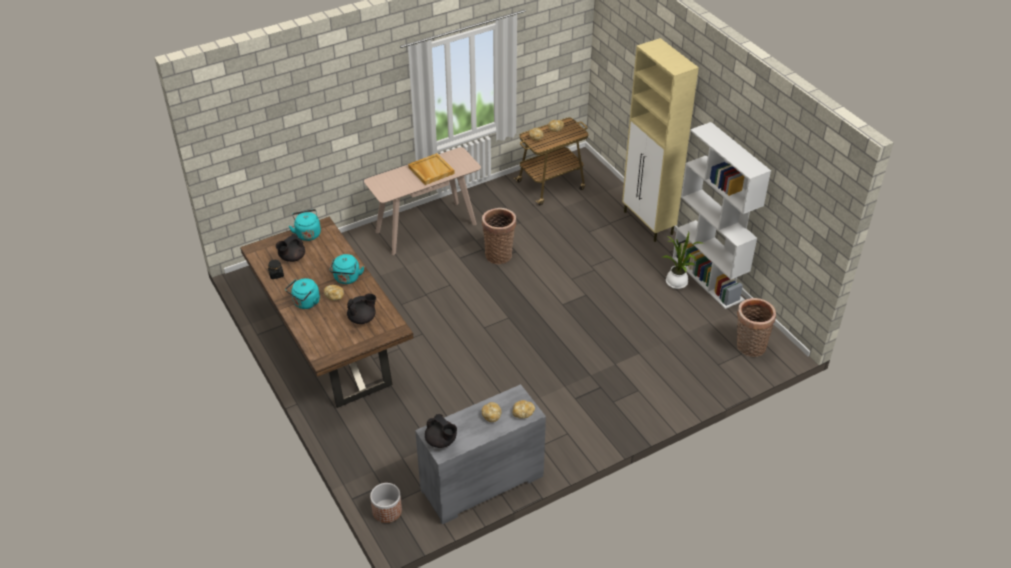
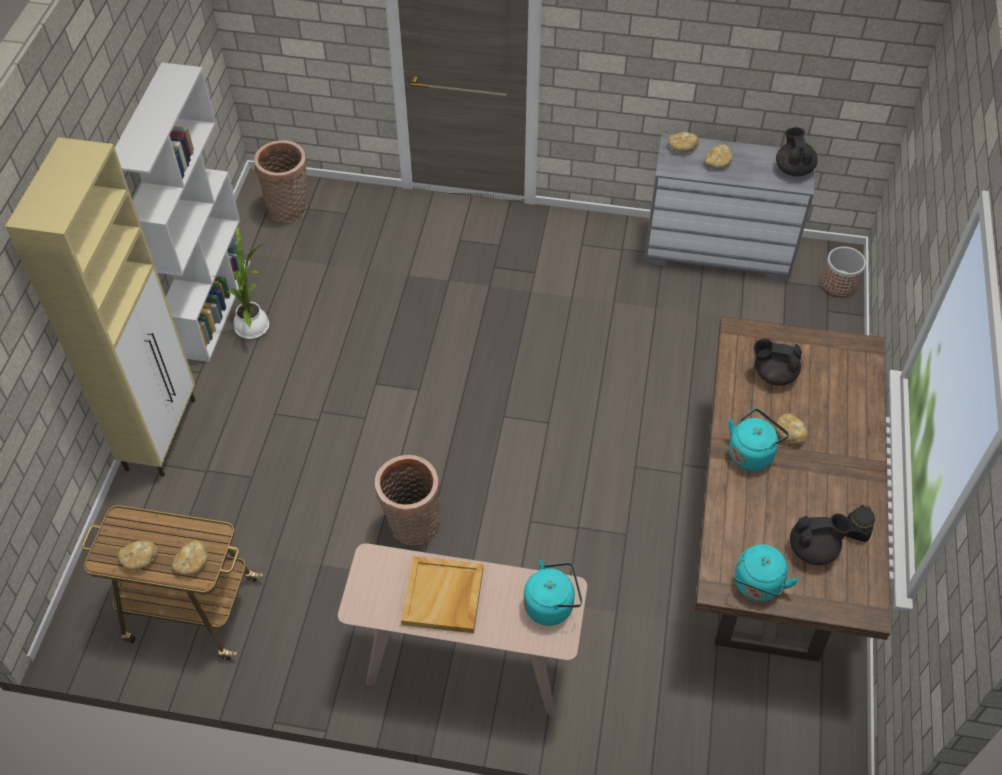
camera: 140 degrees left, 10 degrees up
turquoise kettle [285,278,320,309] -> turquoise kettle moved to [524,560,582,626]

